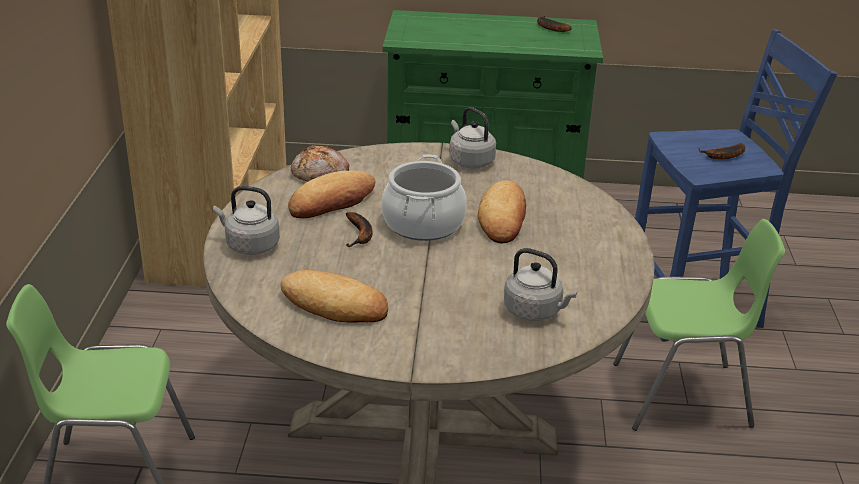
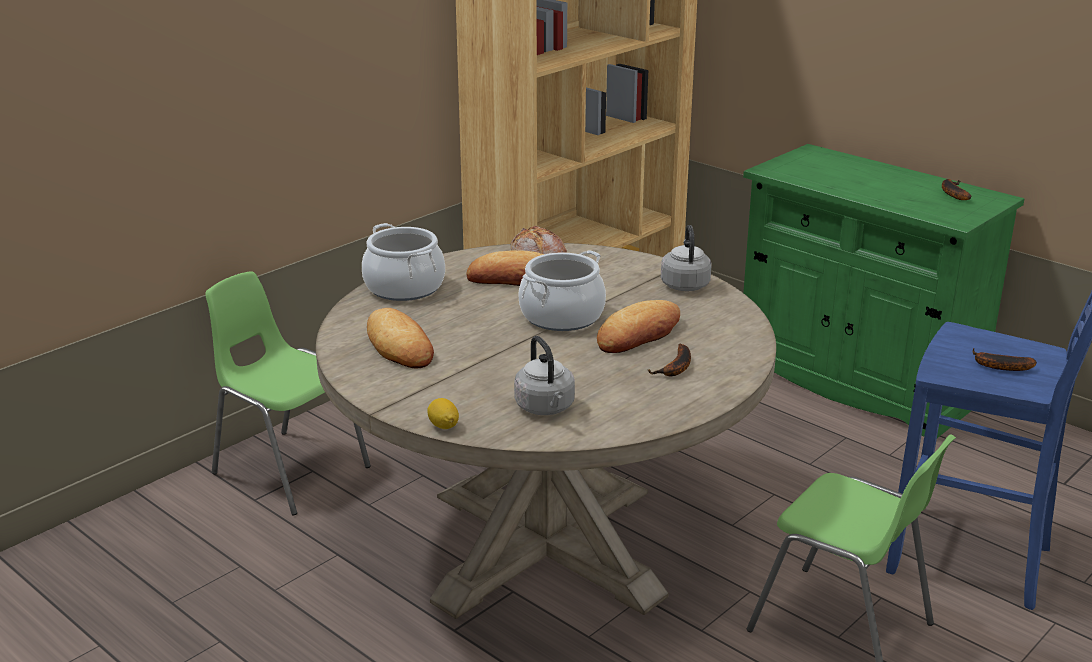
camera: 40 degrees right, 5 degrees down
grey kettle [213,186,280,255] -> cooking pot [362,223,445,301]
banana [346,212,373,247] -> banana moved to [647,344,691,376]
none -> lemon [428,398,459,429]

